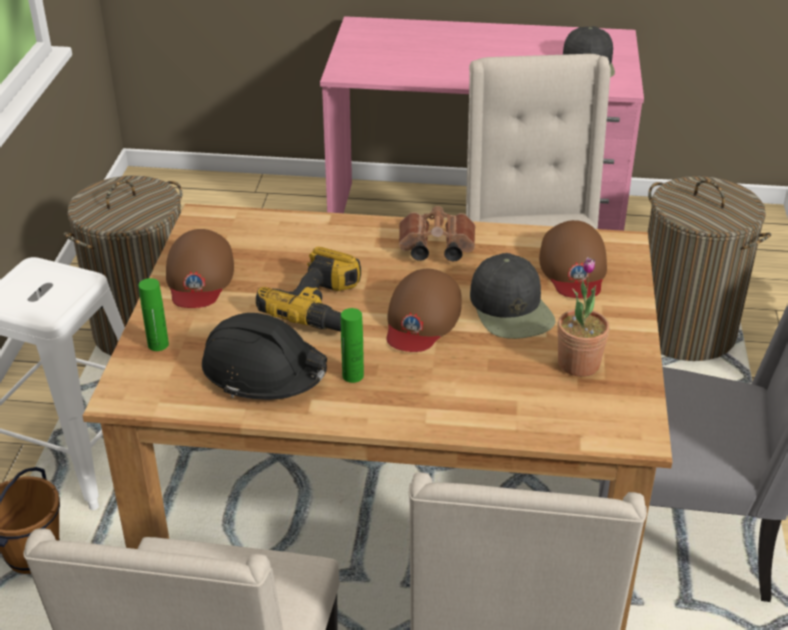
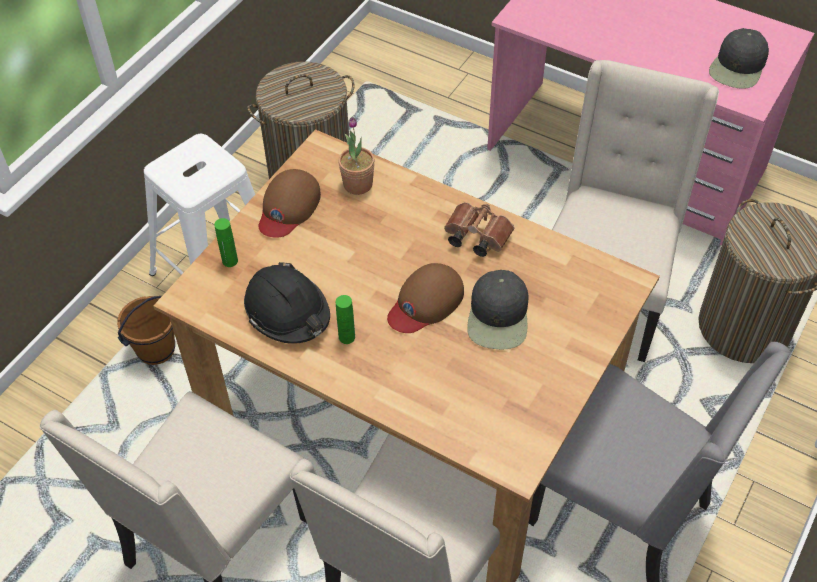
camera: 25 degrees right, 15 degrees up
power drill [256,247,361,332] -> none
brown cap [539,220,607,298] -> none
potted plant [557,257,610,377] -> potted plant moved to [338,117,375,195]

